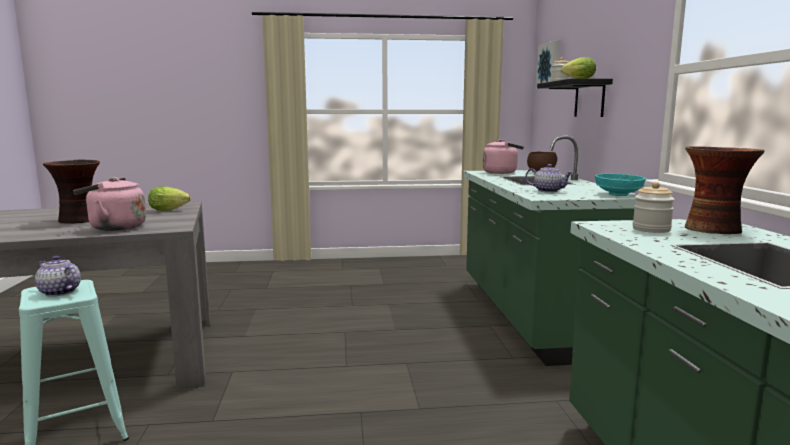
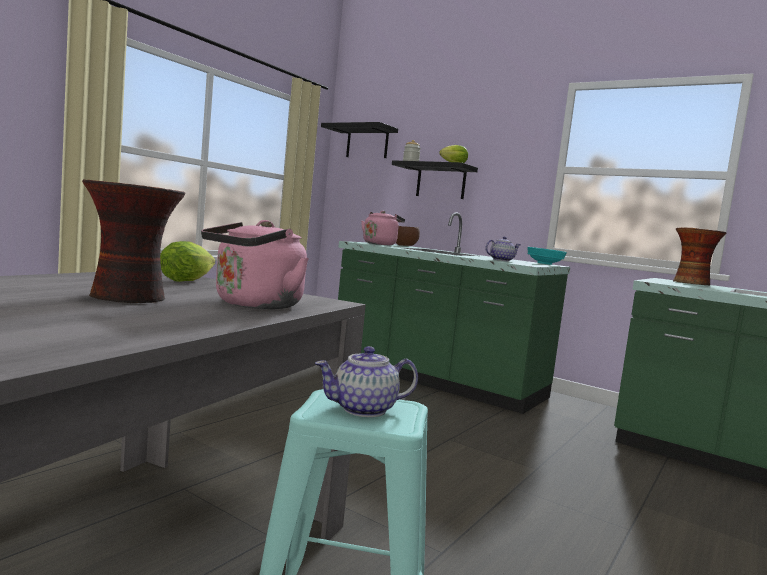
camera: 50 degrees left, 5 degrees down
picture [536,40,560,88] -> black shelf [321,122,398,158]
jar [633,182,675,233] -> none

